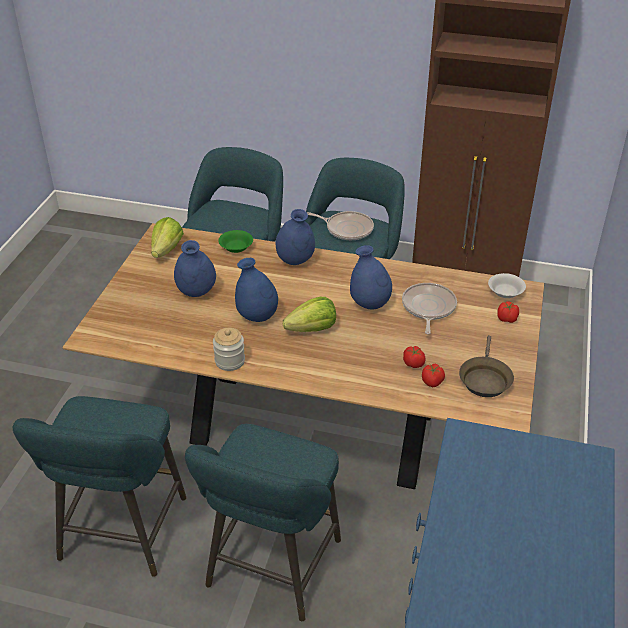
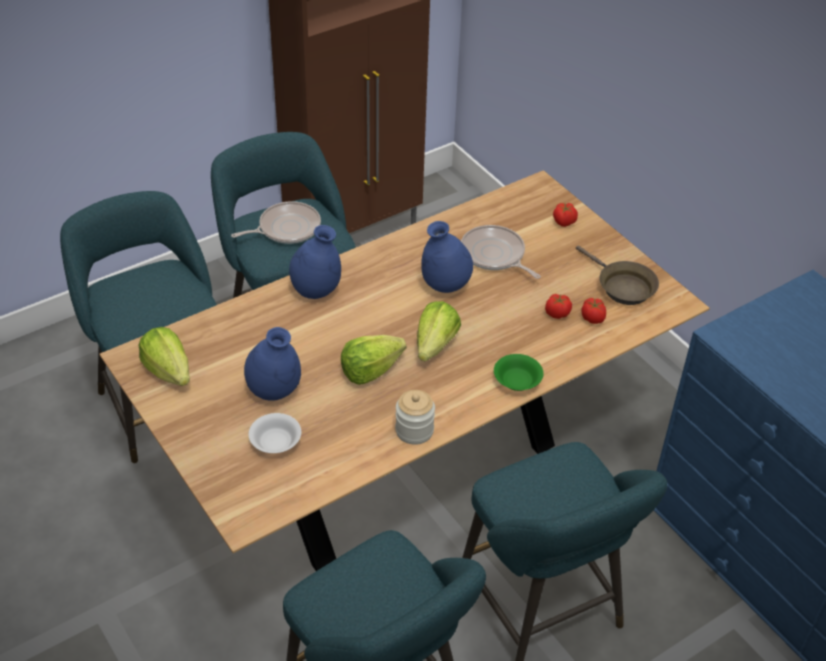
camera: 50 degrees left, 5 degrees up
green bowl [218,230,253,253] -> green bowl moved to [494,354,543,391]
blue vase [235,258,278,322] -> lettuce [341,335,406,385]
white bowl [488,273,526,298] -> white bowl moved to [249,413,301,453]

